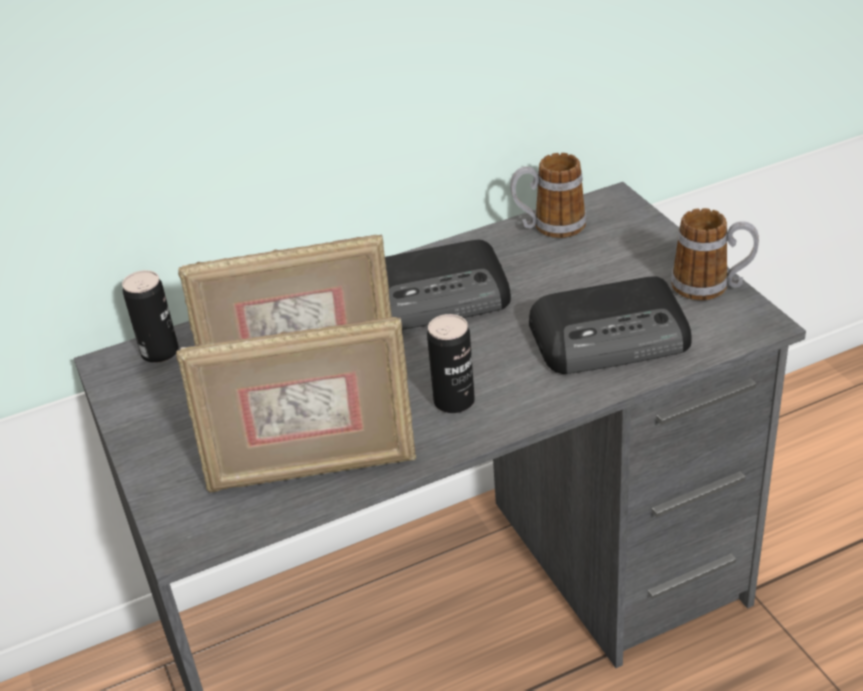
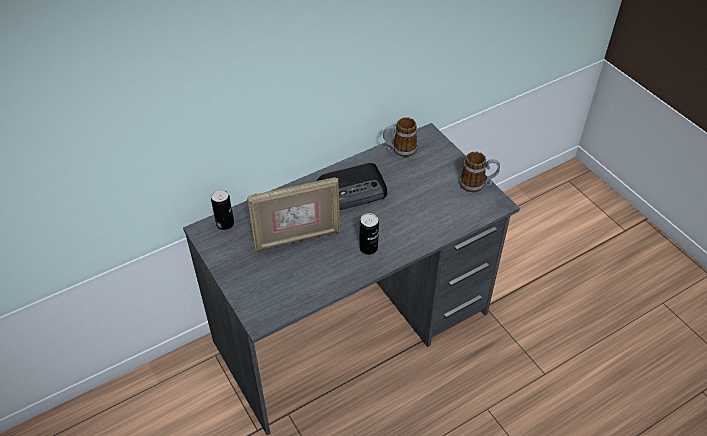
camera: 10 degrees left, 10 degrees up
picture frame [176,317,416,492] -> none
radio [529,276,692,374] -> none

